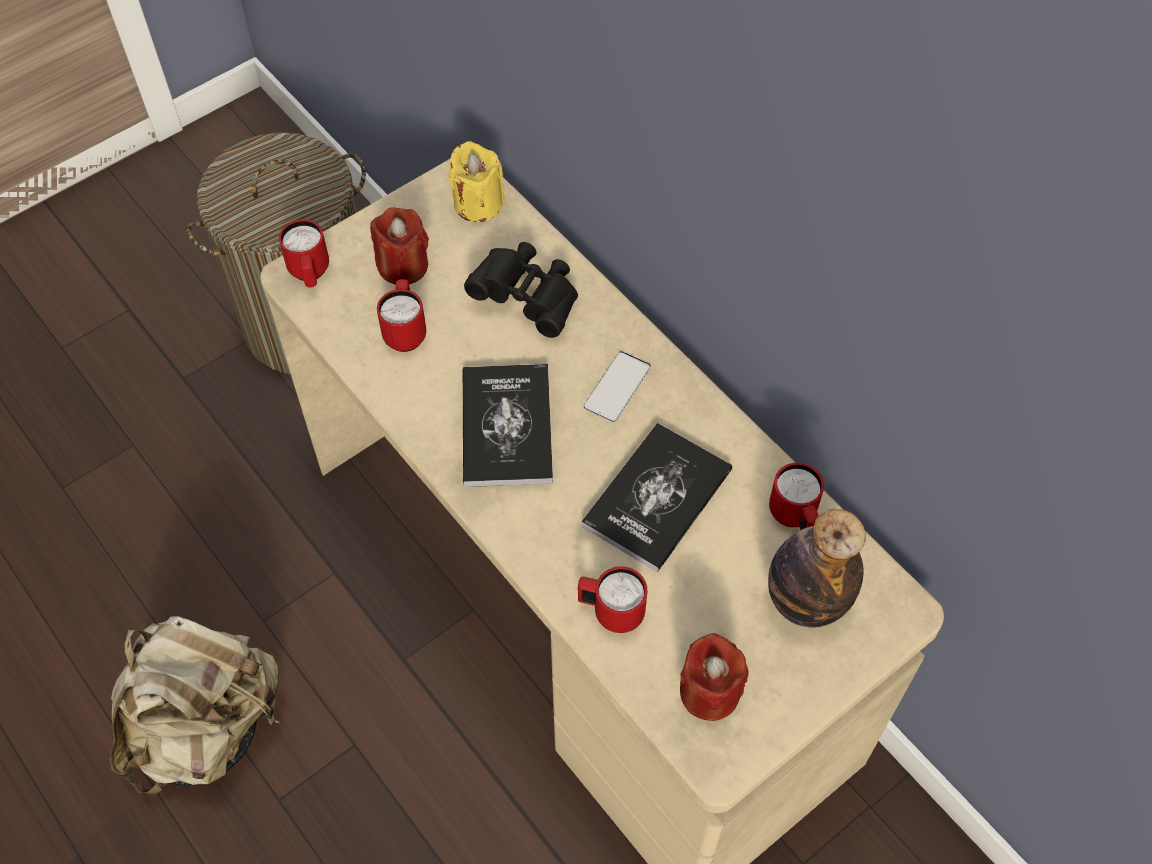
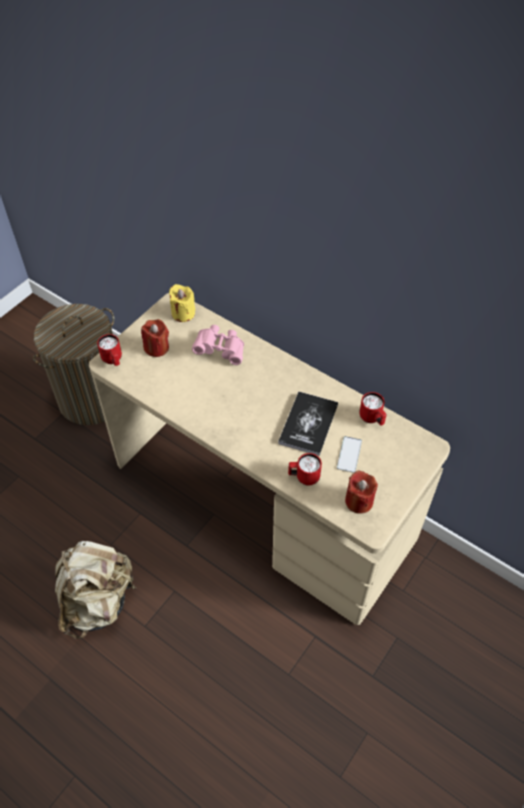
camera: 15 degrees left, 5 degrees down
red mug [377,279,426,352] -> none
book [463,364,553,487] -> none
black binoculars [464,242,578,338] -> pink binoculars [192,325,244,365]
phone [583,351,651,422] -> phone moved to [337,436,362,473]
bottle [768,509,866,627] -> none

